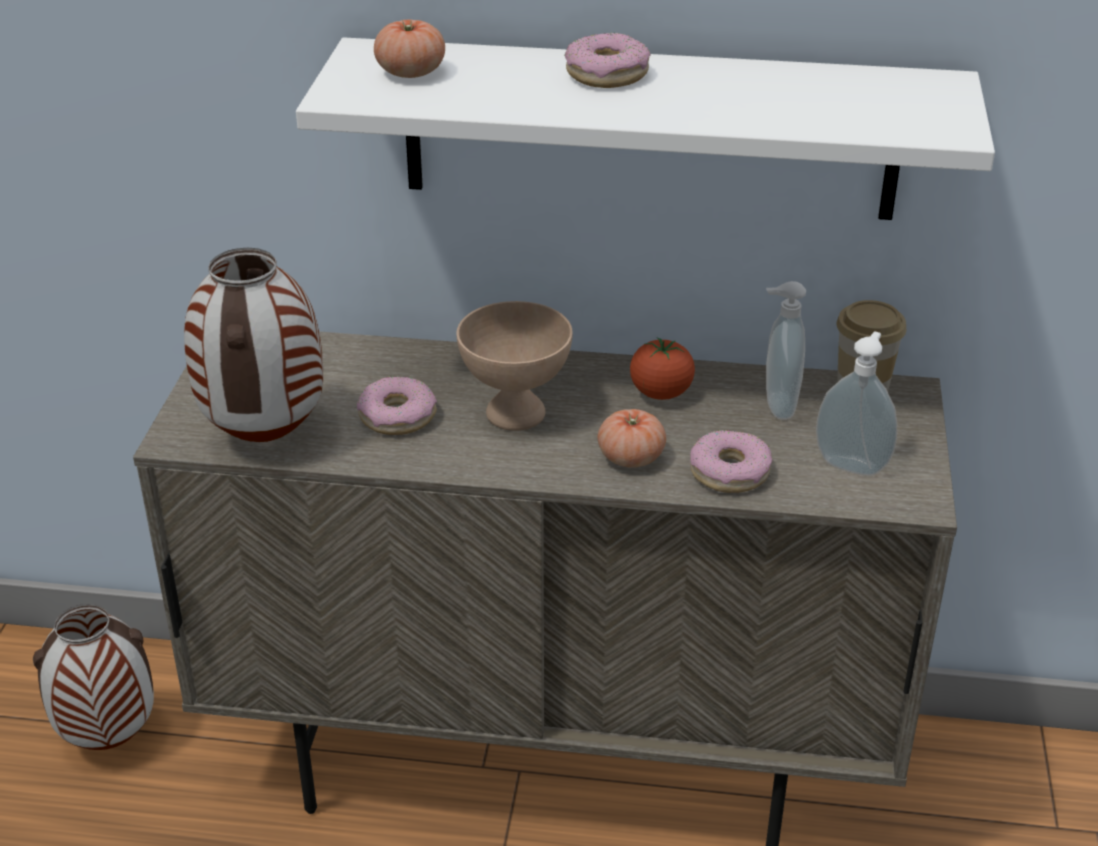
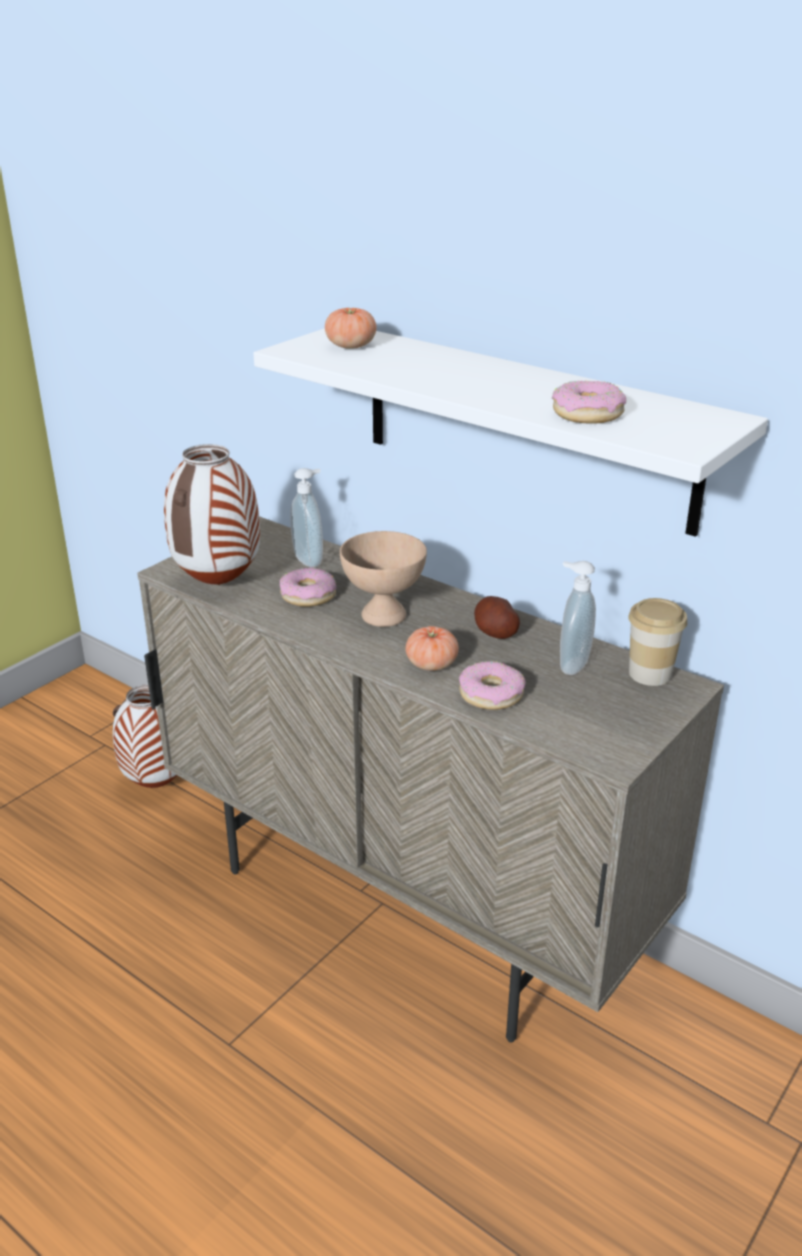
camera: 30 degrees right, 5 degrees down
donut [565,33,651,88] -> donut moved to [552,381,626,424]
tomato [630,337,695,400] -> potato [474,596,520,639]
soap dispenser [816,332,897,476] -> soap dispenser moved to [290,468,323,568]

